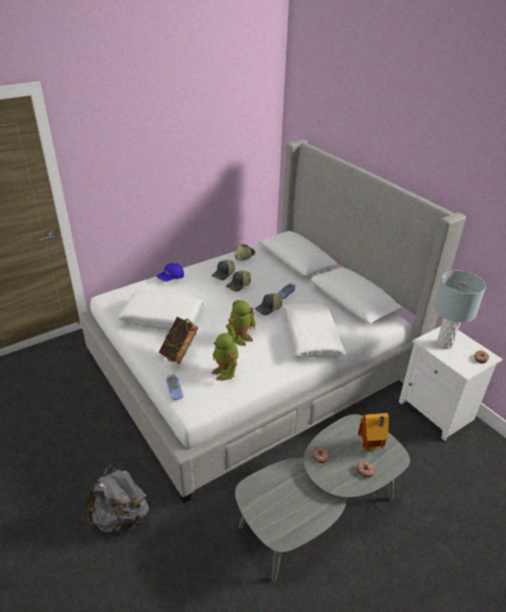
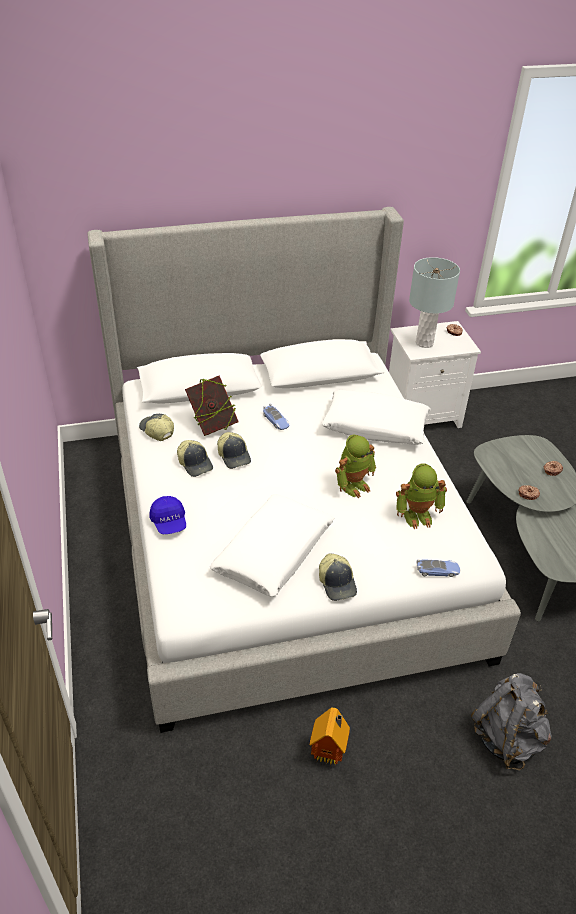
camera: 70 degrees left, 5 degrees up
book [159,317,199,365] -> book moved to [185,375,239,436]
toy robot [226,300,256,346] -> toy robot turned 75 degrees clockwise [335,434,376,498]
cap [255,293,282,315] -> cap moved to [319,554,357,601]
toy house [358,413,389,452] -> toy house moved to [310,708,350,766]

